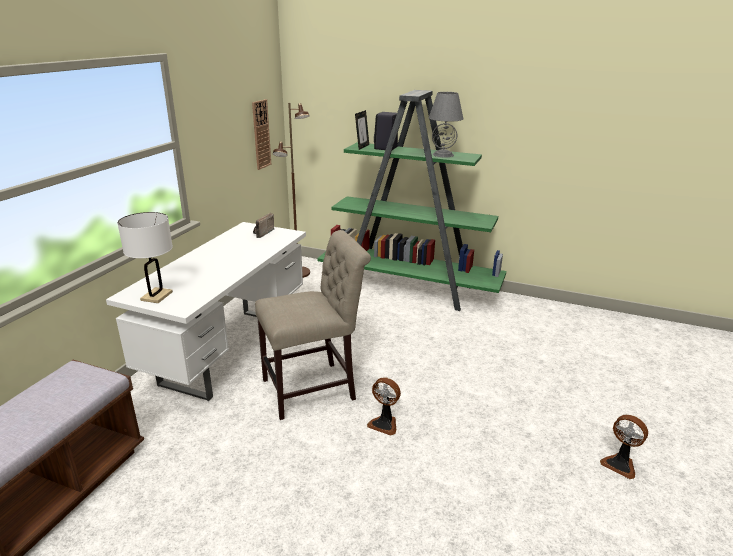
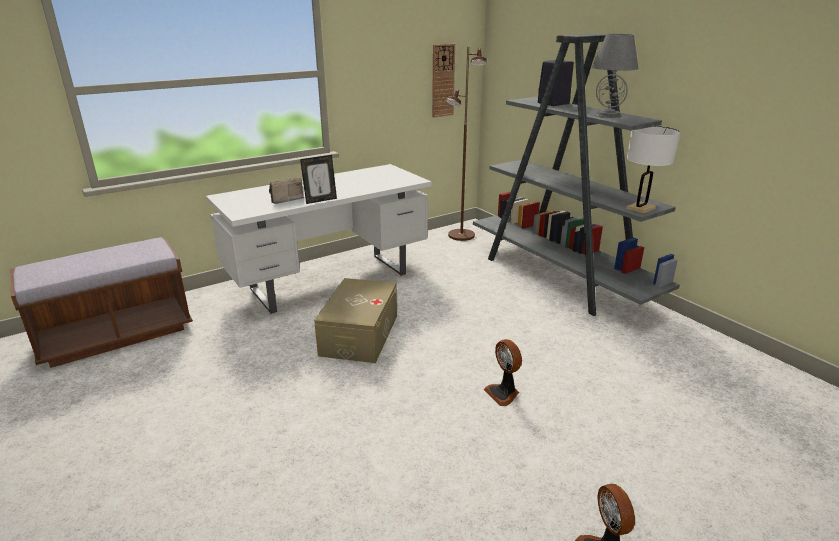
camera: 35 degrees right, 0 degrees up
white table lamp [117,212,173,303] -> white table lamp moved to [626,126,680,214]
radio [253,213,274,238] -> radio moved to [269,178,304,204]
beige chair [255,230,371,420] -> beige storage box [314,278,397,363]
green bookcase [317,90,506,311] -> grey bookcase [473,34,680,316]
picture frame [355,110,369,150] -> picture frame moved to [300,155,337,204]
fan [367,377,401,436] -> fan moved to [483,339,522,406]

